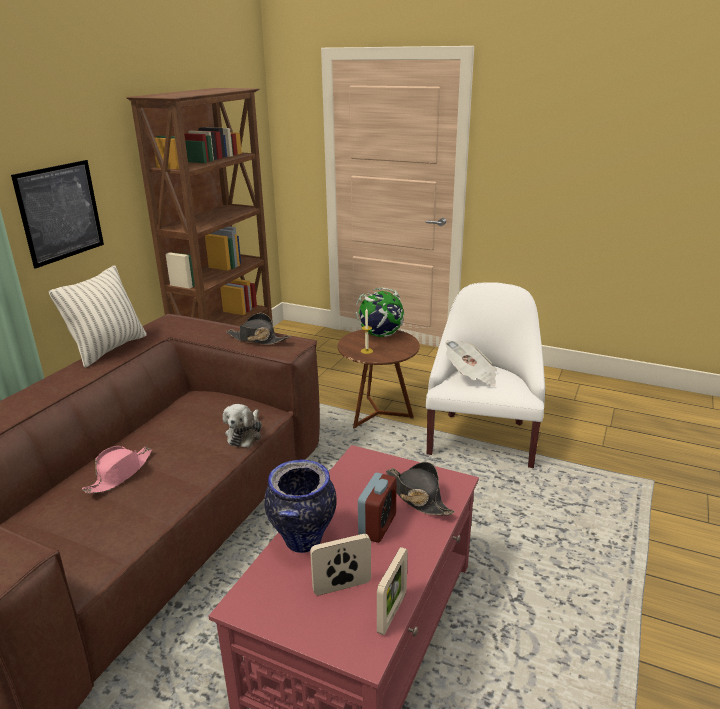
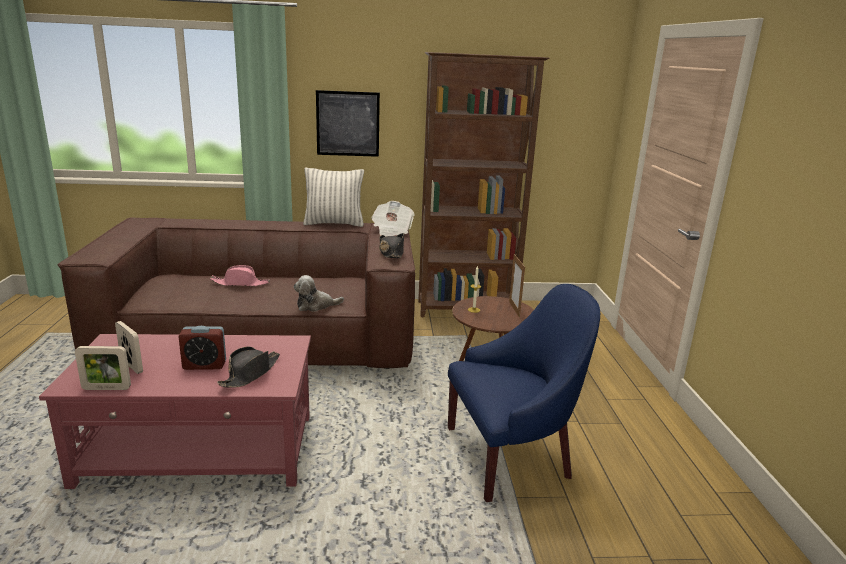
camera: 60 degrees right, 5 degrees down
vase [264,459,337,553] -> none
globe [356,288,405,337] -> picture frame [509,254,525,318]
white armchair [426,282,545,468] -> blue armchair [448,284,600,502]
newspaper [445,340,497,386] -> newspaper moved to [371,201,415,237]

